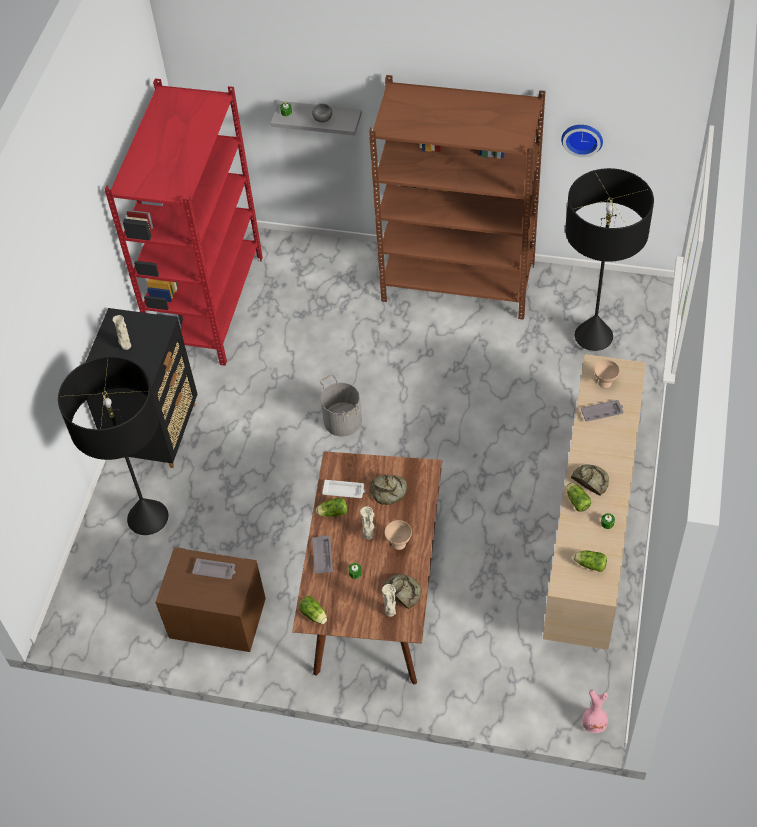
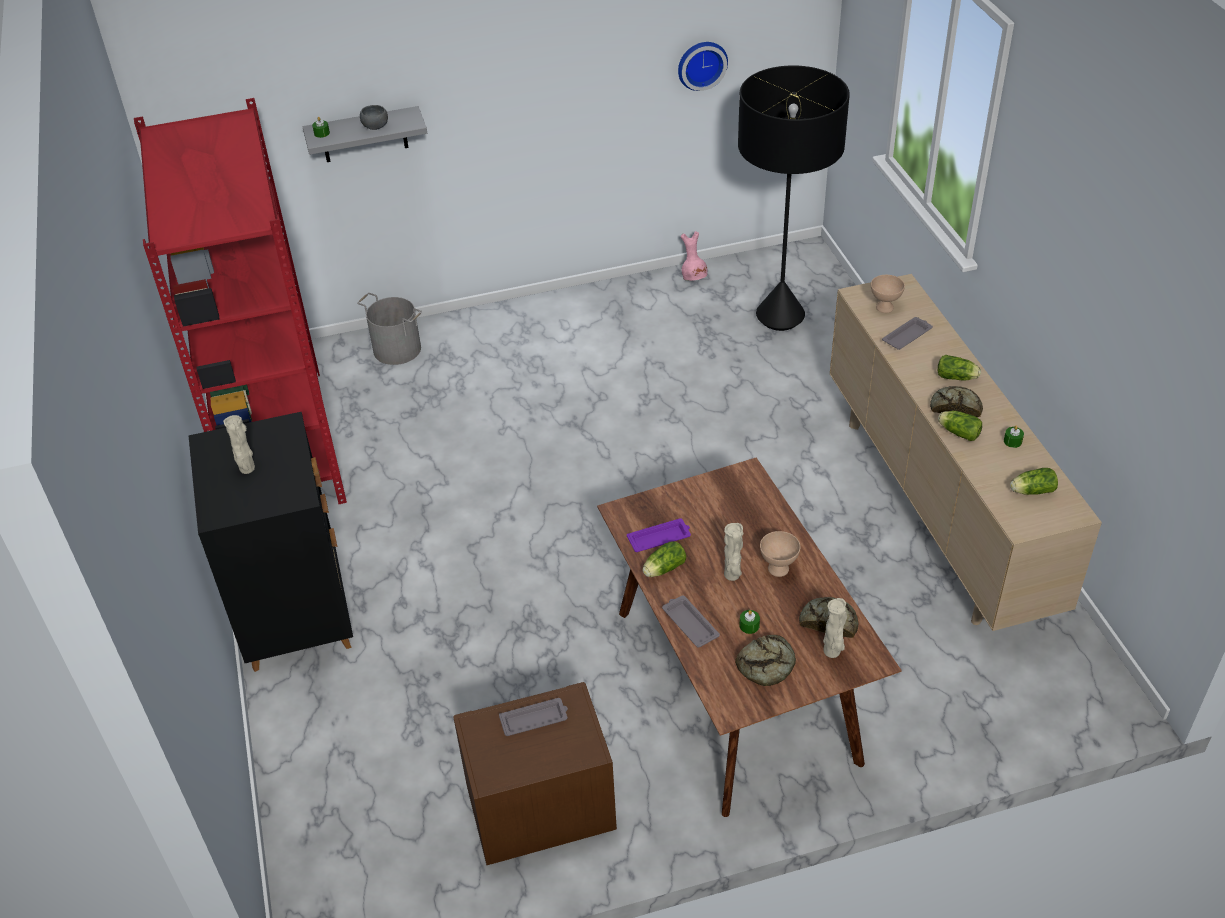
camera: 30 degrees left, 10 degrees down
black floor lamp [58,356,168,535] -> none
lettuce [299,596,327,624] -> lettuce moved to [938,355,981,380]
grey bucket [320,374,362,437] -> grey bucket moved to [357,293,422,365]
white tray [322,480,365,498] -> purple tray [627,519,691,552]
brown bookcase [369,75,545,320] -> none
bread [370,474,407,505] -> bread moved to [735,635,796,686]
pink vase [582,689,608,733] -> pink vase moved to [681,231,708,281]

